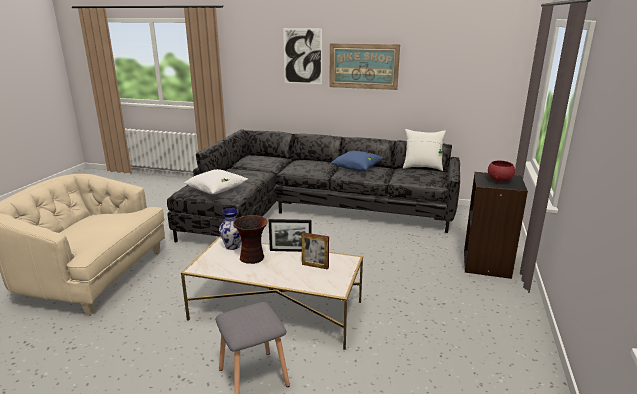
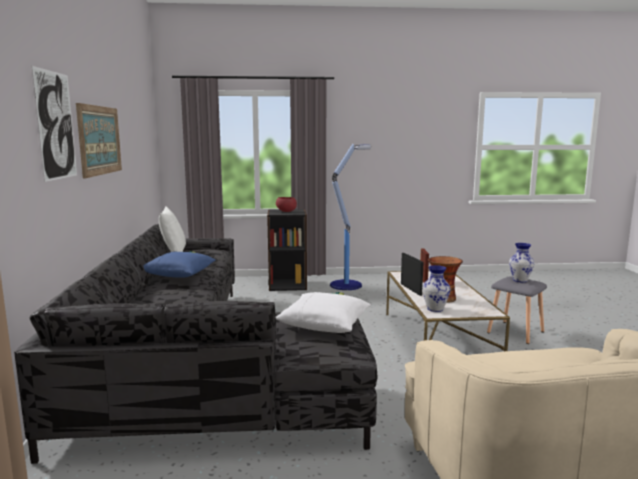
camera: 110 degrees left, 10 degrees down
none -> floor lamp [330,144,371,290]
none -> vase [509,243,534,283]

